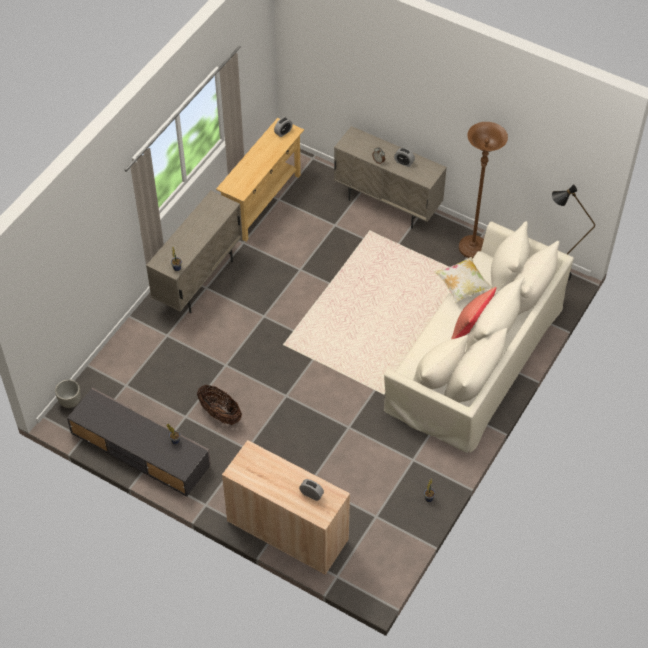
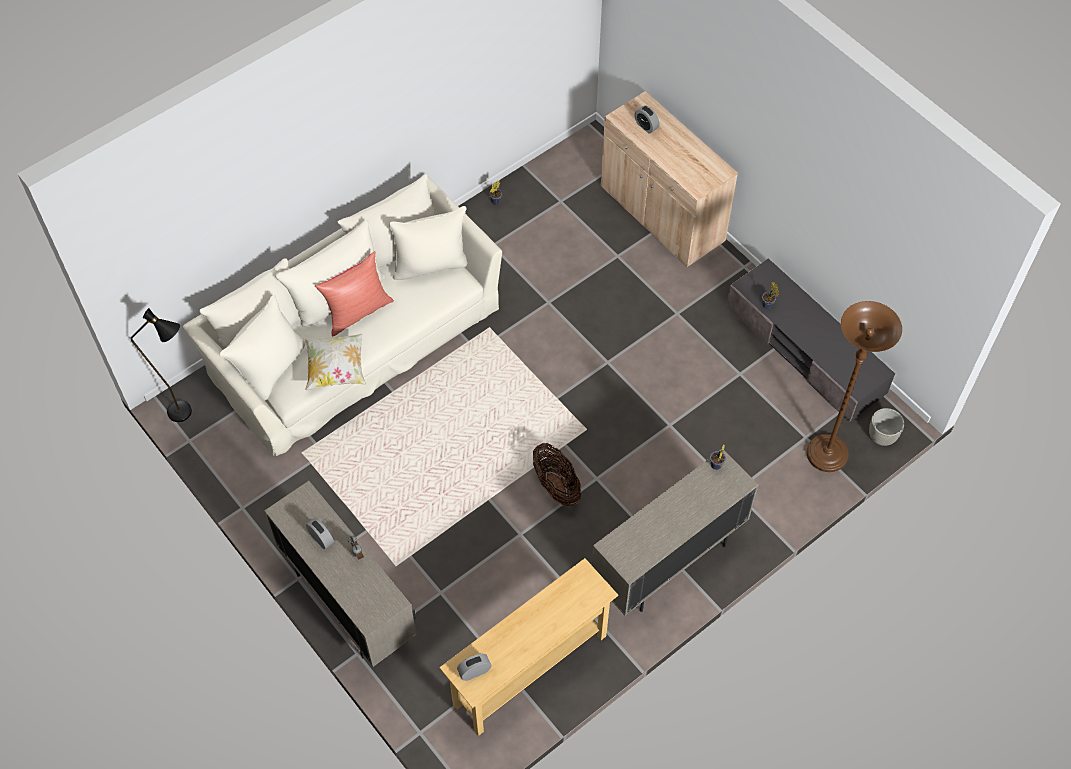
camera: 160 degrees left, 5 degrees up
basket [197,385,242,425] -> basket moved to [533,443,581,507]
brown floor lamp [459,122,508,259] -> brown floor lamp moved to [807,301,902,472]

